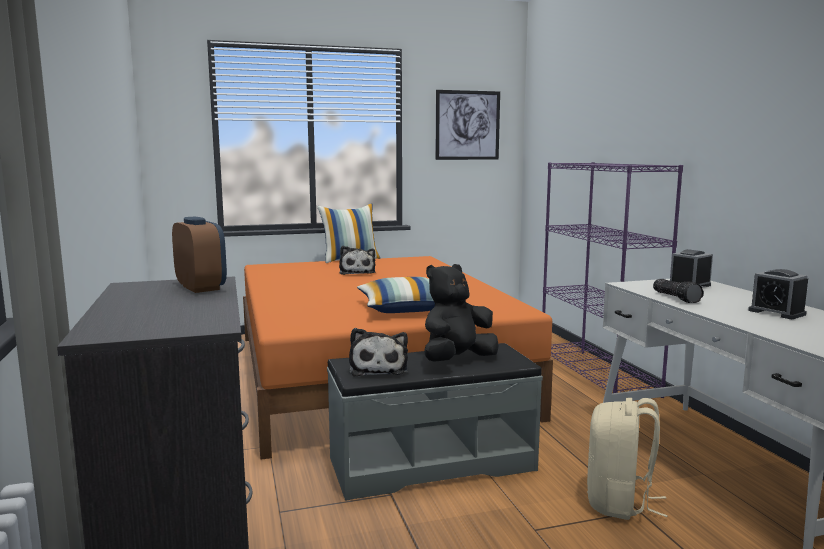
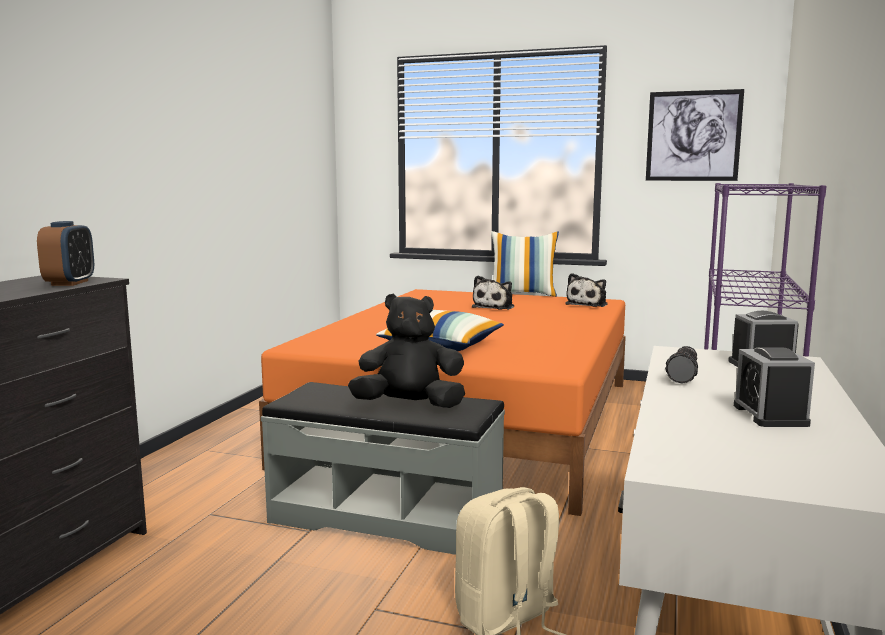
camera: 35 degrees right, 0 degrees up
plush toy [349,328,408,376] -> plush toy moved to [565,273,608,307]

